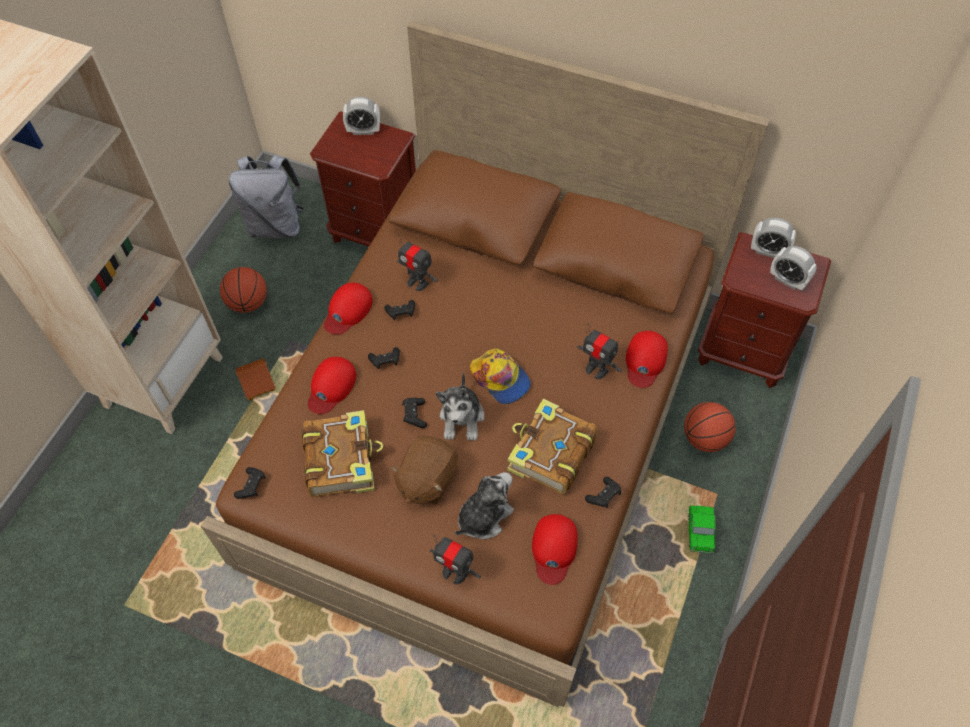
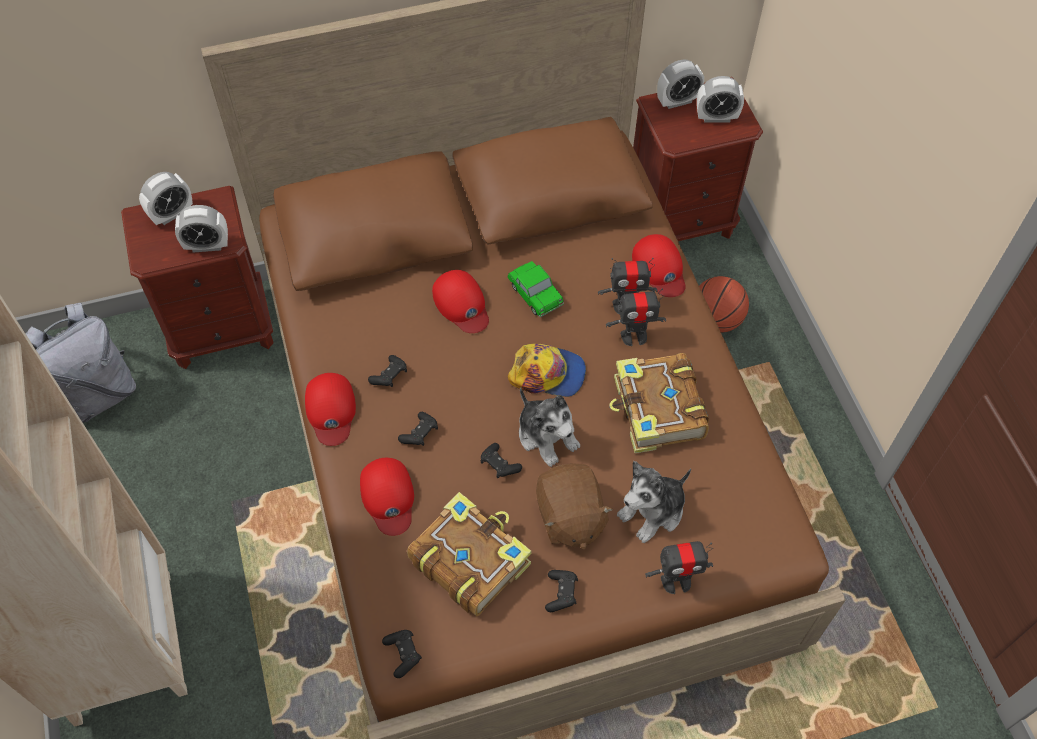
camera: 40 degrees left, 0 degrees up
basketball [220,267,267,313] -> none
toy house [235,358,275,401] -> none
toy robot [397,235,438,291] -> toy robot moved to [606,289,666,346]
plush toy [455,472,514,539] -> plush toy turned 135 degrees counterclockwise [617,461,691,543]
red cap [532,514,578,585] -> red cap moved to [432,270,489,333]
black game controller [585,477,621,508] -> black game controller moved to [545,570,578,612]
toy car [689,505,716,553] -> toy car moved to [507,261,564,317]
none -> alarm clock [175,205,228,252]

